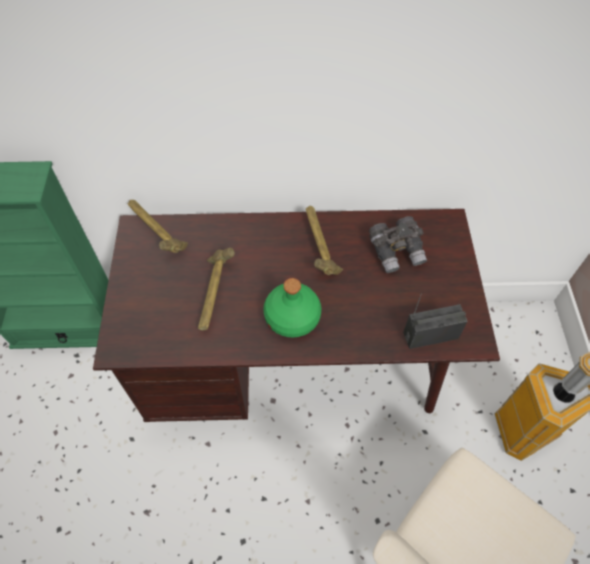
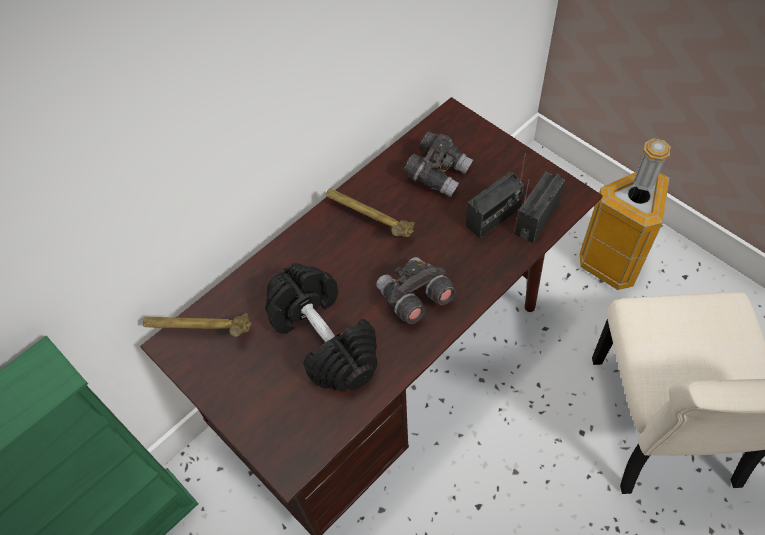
camera: 40 degrees left, 0 degrees up
hammer [198,248,235,330] -> black dumbbell [265,263,377,392]
green bottle [263,278,321,337] -> grey binoculars [376,257,456,324]
none -> radio [466,153,526,239]

